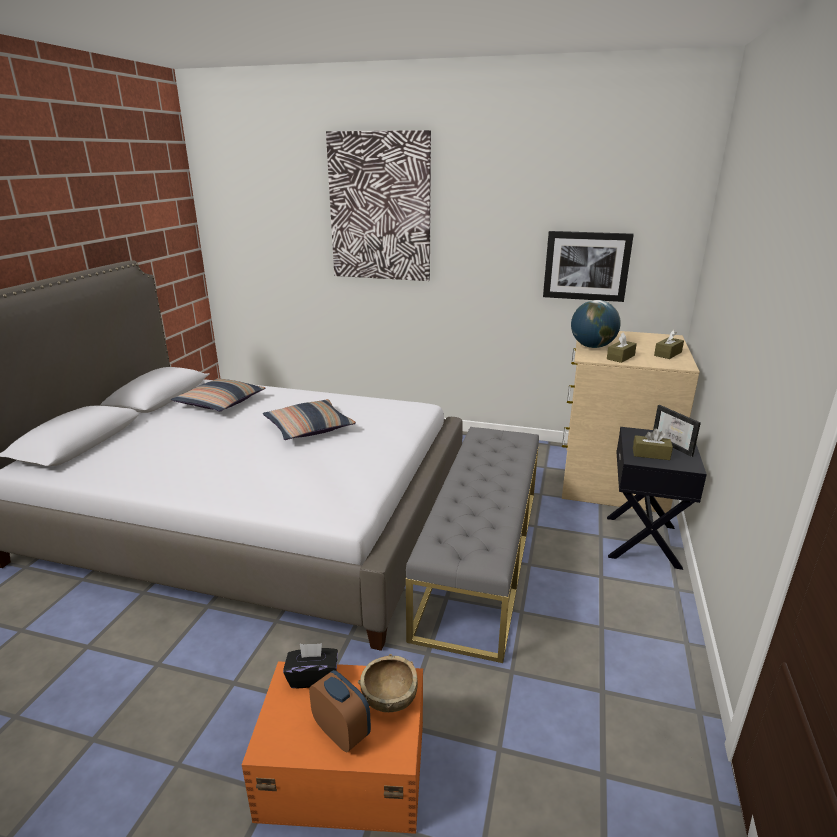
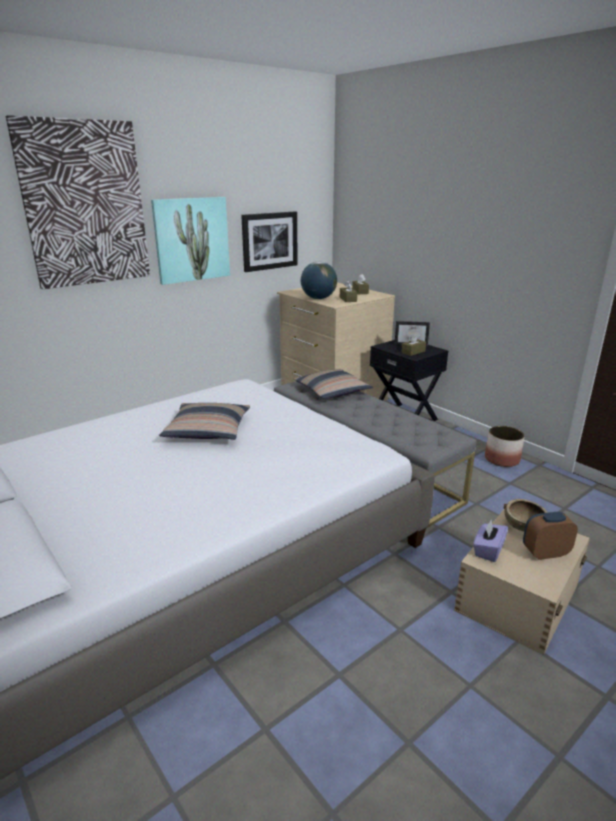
camera: 55 degrees left, 0 degrees up
pillow [171,378,265,412] -> pillow moved to [294,369,373,399]
orange storage box [242,661,423,834] -> beige storage box [454,509,590,655]
black tissue box [283,643,338,688] -> purple tissue box [473,520,508,562]
none -> picture [151,197,230,285]
none -> planter [485,426,525,467]

